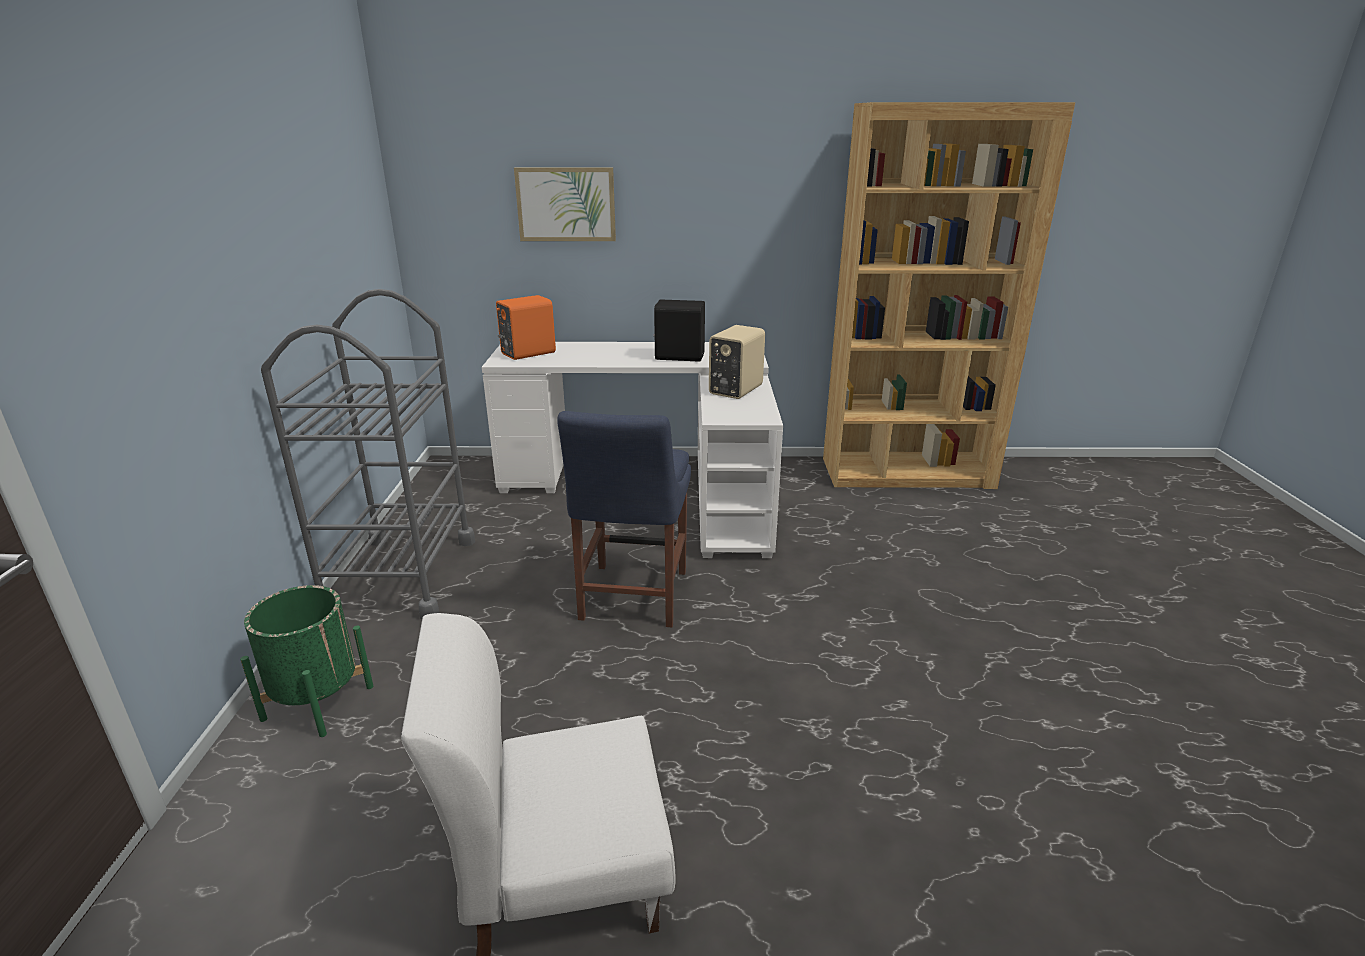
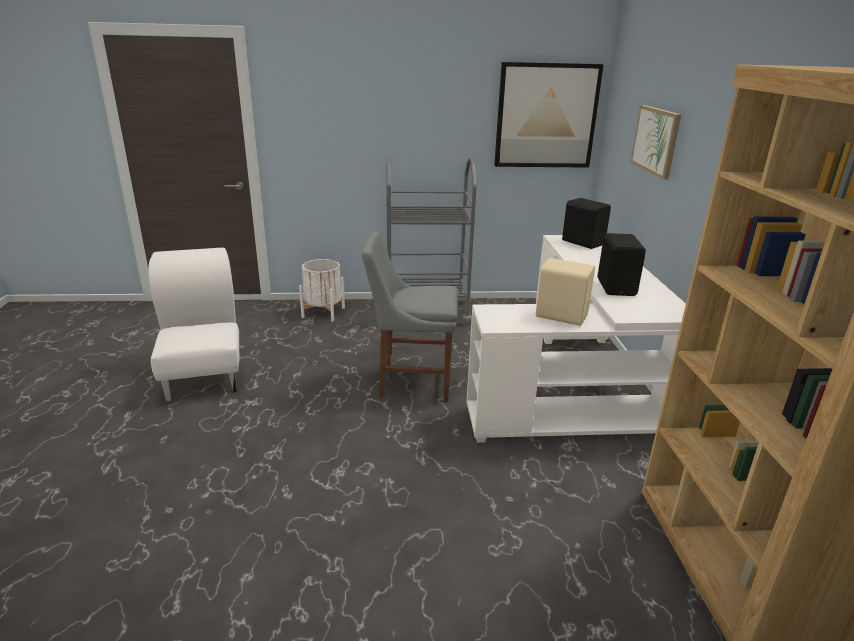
camera: 85 degrees right, 0 degrees up
green planter [240,585,373,737] -> white planter [299,259,345,322]
orange speaker [496,295,556,360] -> black speaker [562,198,611,249]
blue chair [557,411,691,627] -> grey chair [362,231,458,402]
none -> picture [494,62,604,168]

